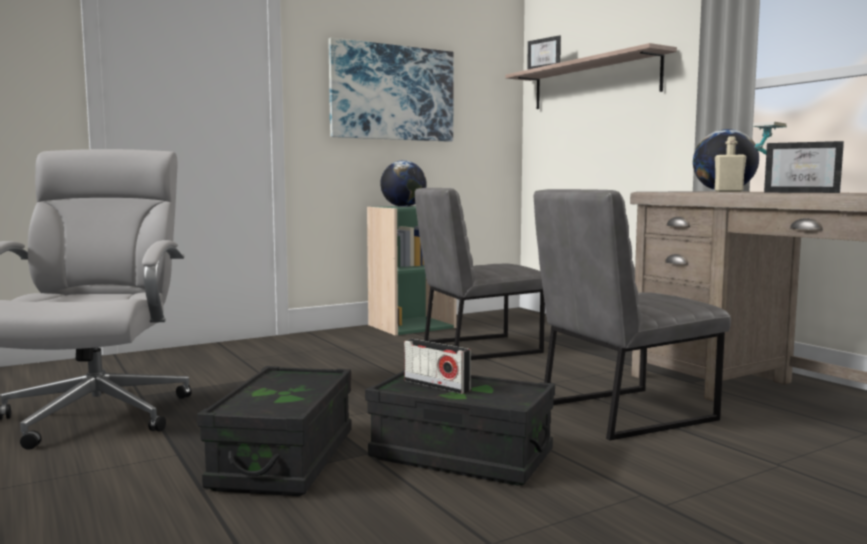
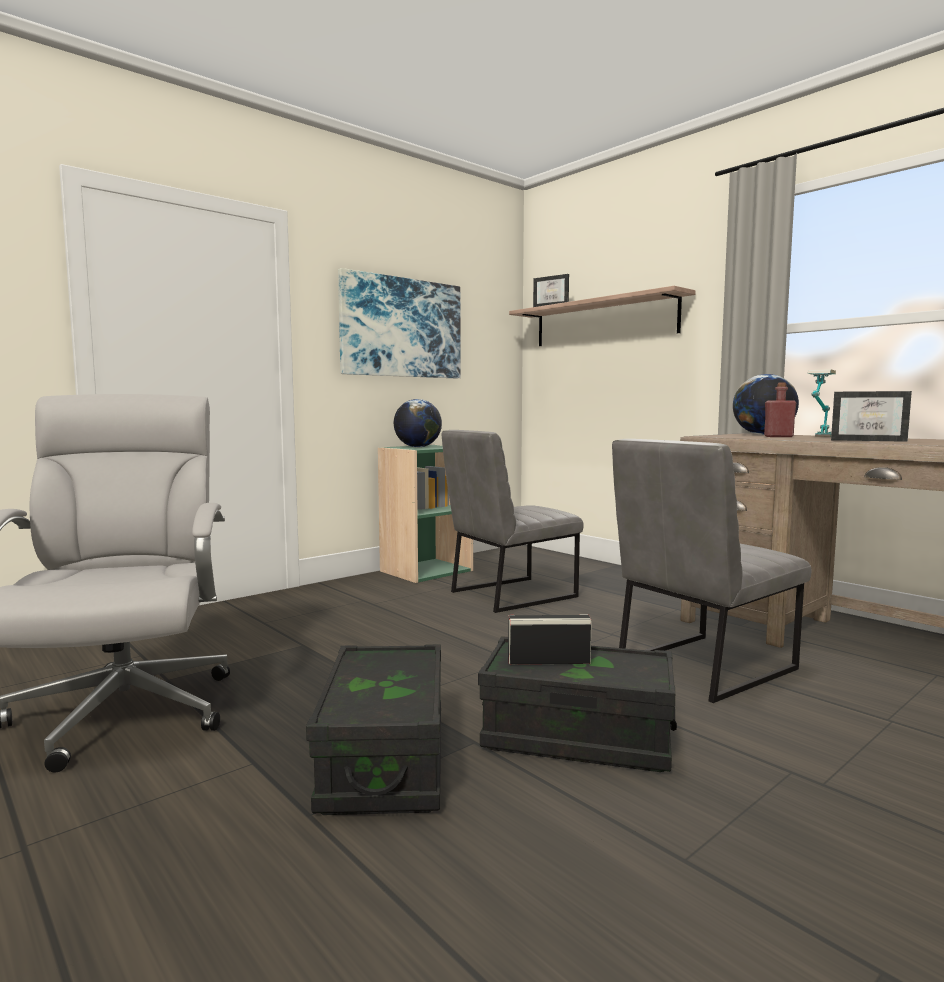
camera: 10 degrees left, 0 degrees up
radio [404,339,471,394] -> radio turned 150 degrees clockwise [508,614,592,665]
beige bottle [715,136,746,192] -> red bottle [764,382,796,437]

